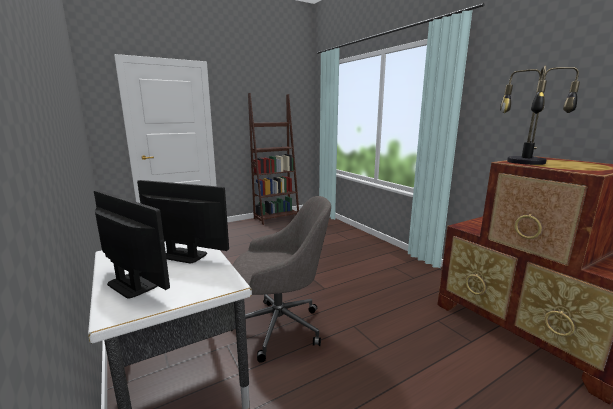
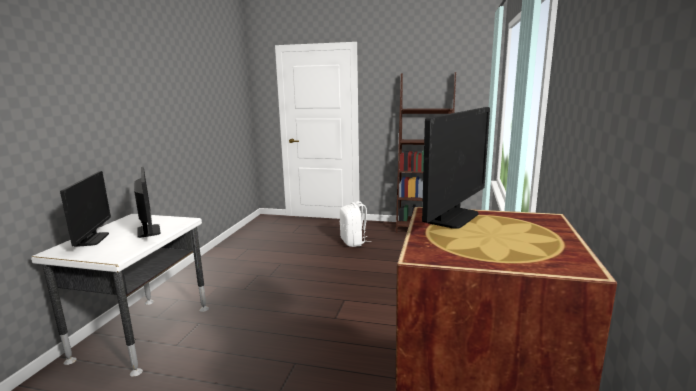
camera: 45 degrees right, 0 degrees up
grey office chair [231,196,331,363] -> none
table lamp [500,65,580,165] -> monitor [422,107,490,229]
none -> white backpack [339,201,372,247]

